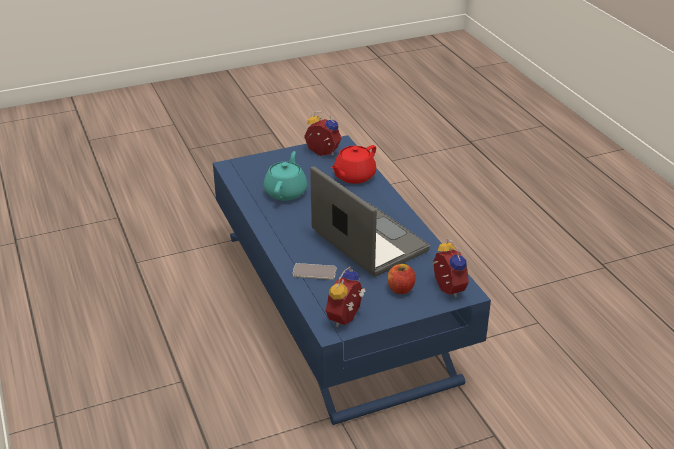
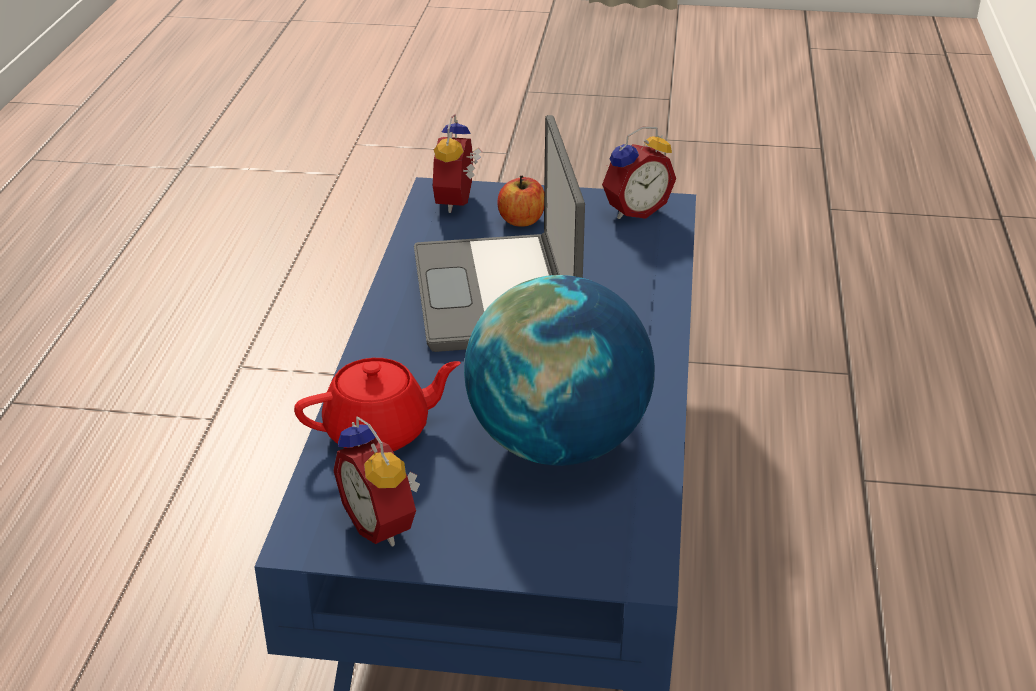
camera: 150 degrees left, 0 degrees up
turquoise teapot [263,151,307,201] -> globe [464,275,655,466]
phone [292,263,337,280] -> none

